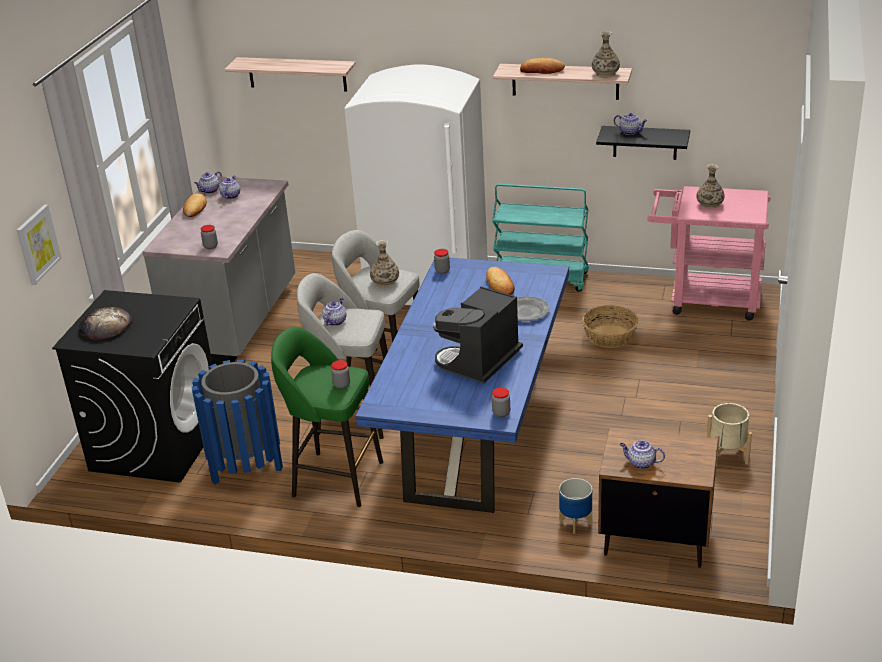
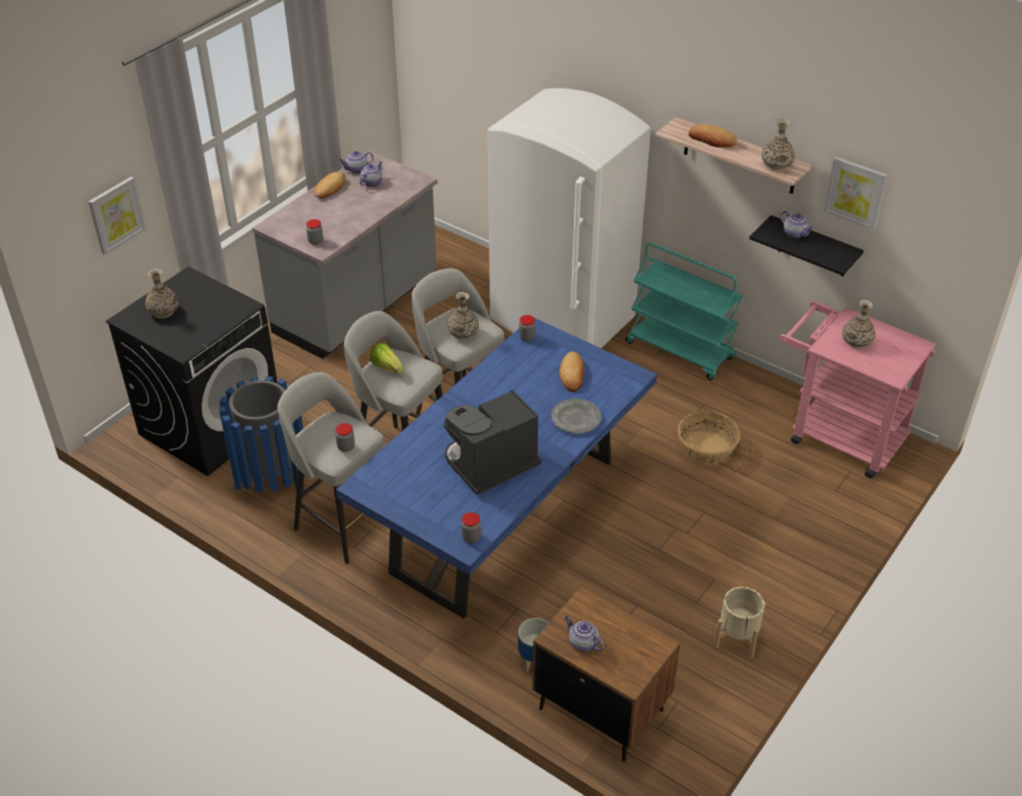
camera: 20 degrees right, 10 degrees up
bread [79,307,132,340] -> vase [145,269,178,319]
shelf [225,57,356,91] -> none
green stool [271,326,383,507] -> grey stool [277,372,384,564]
teapot [323,298,346,326] -> lettuce [370,343,403,374]
none -> picture [823,157,887,230]

